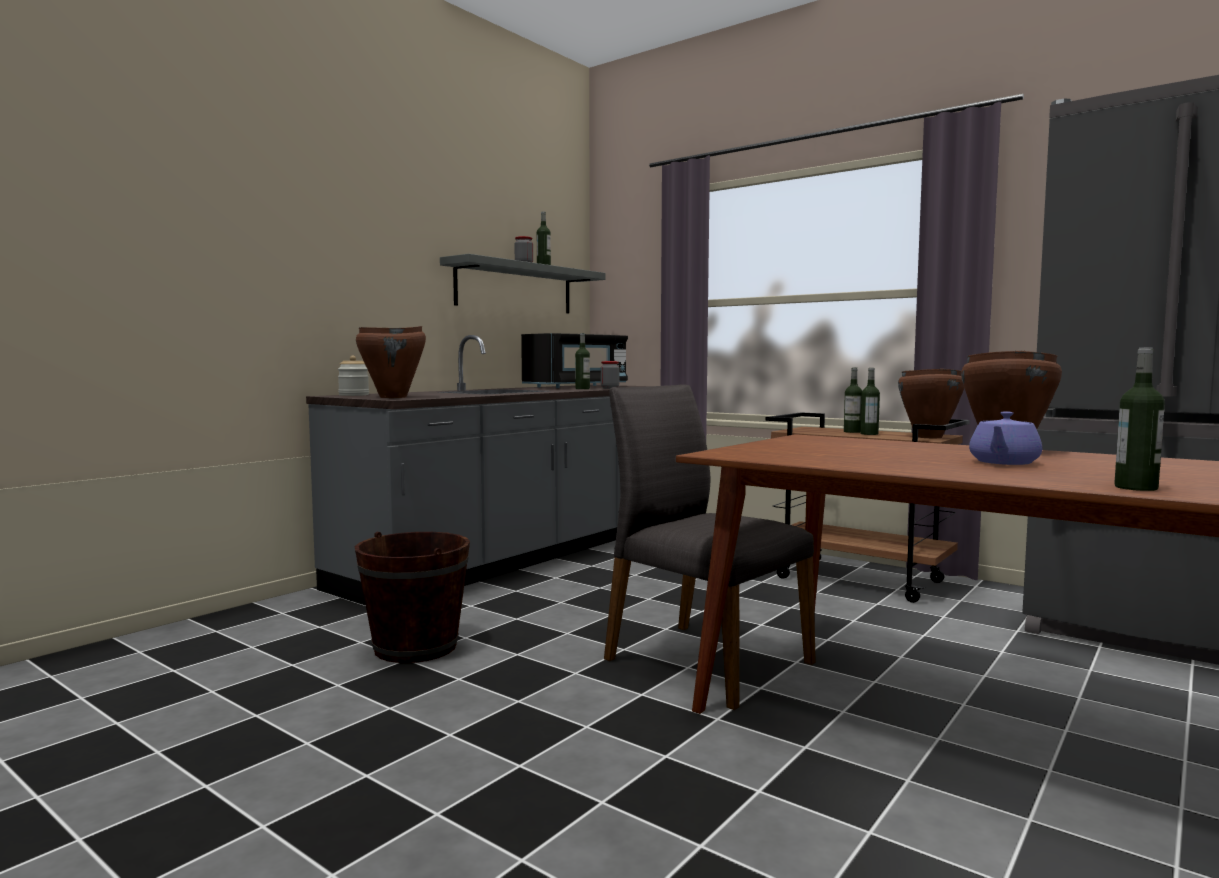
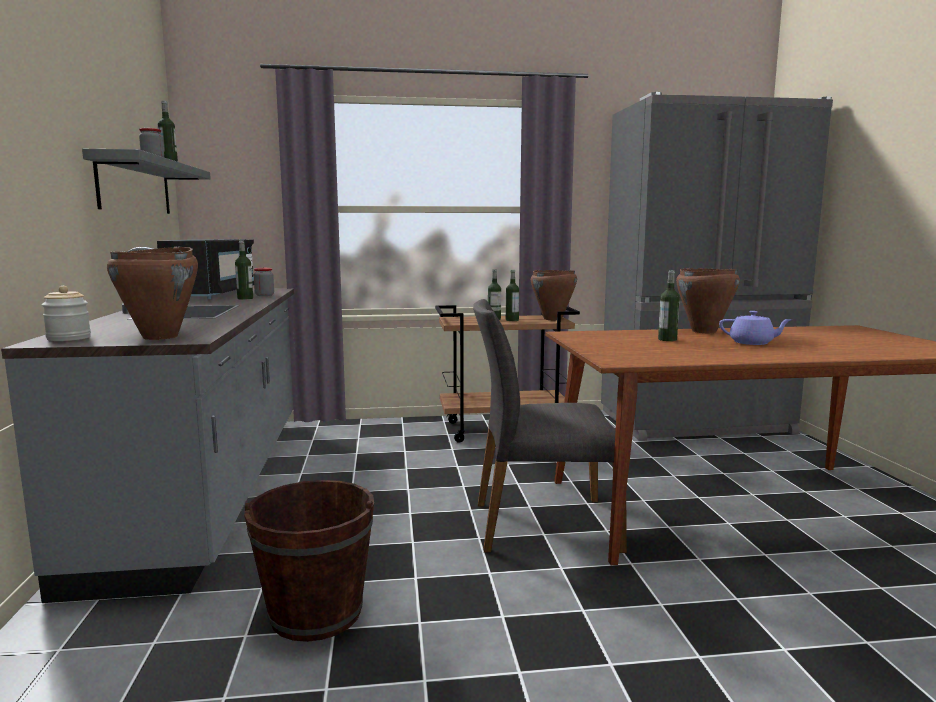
camera: 45 degrees left, 5 degrees up
purple teapot [969,411,1042,465] -> purple teapot turned 60 degrees counterclockwise [719,311,792,345]
bottle [1114,347,1165,491] -> bottle moved to [658,270,680,341]

